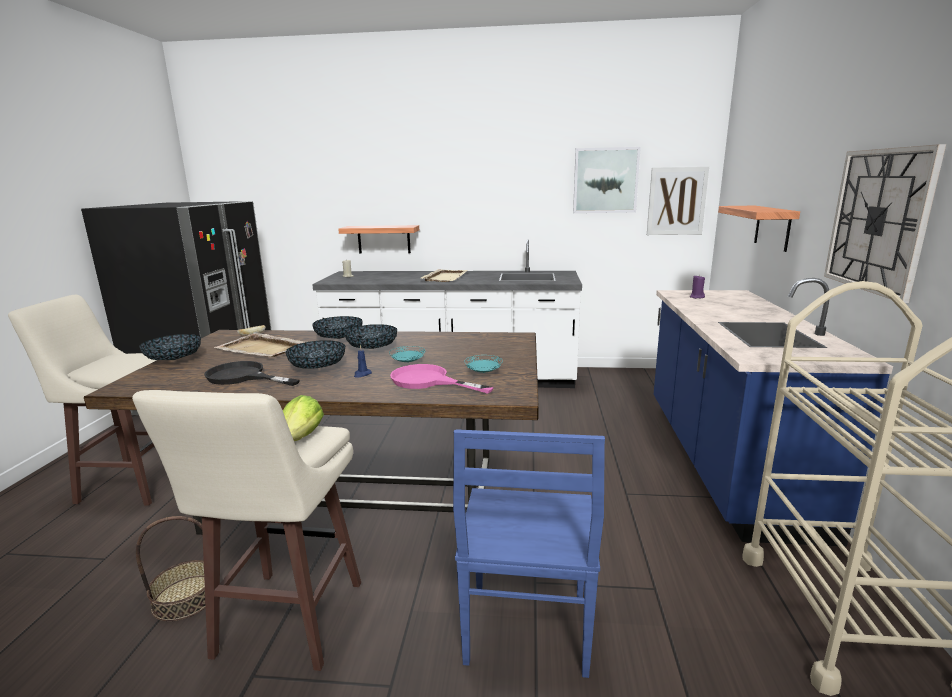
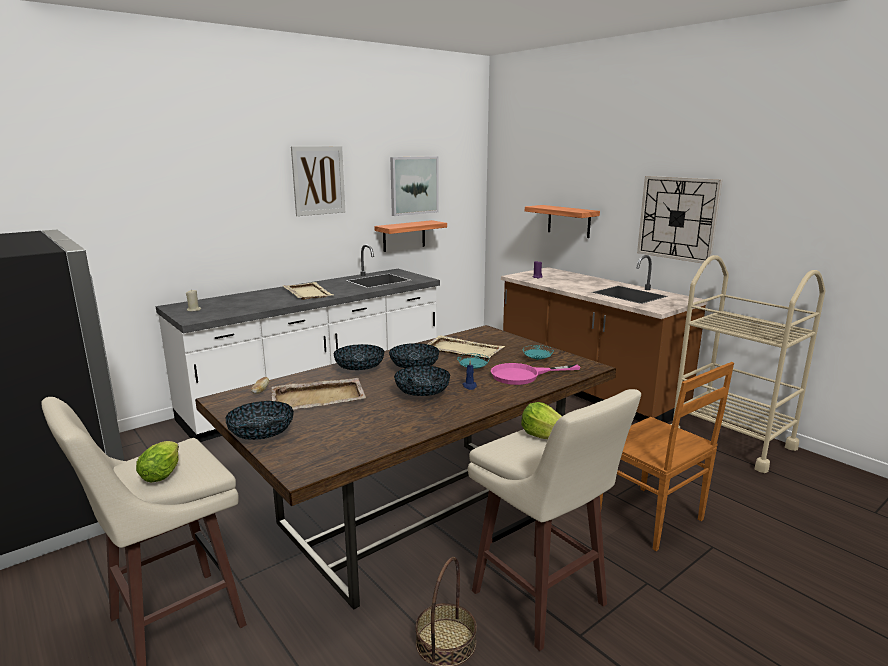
camera: 45 degrees left, 0 degrees up
black frying pan [204,361,300,386] -> none
shelf [338,225,419,253] -> shelf moved to [374,220,447,252]
blue chair [453,429,605,678] -> brown chair [600,362,734,551]
picture [647,166,709,235] -> picture moved to [291,146,345,216]
blue counter [654,278,893,547] -> brown counter [501,255,708,423]
none -> lettuce [136,441,179,482]
none -> beige tray [428,335,505,360]

